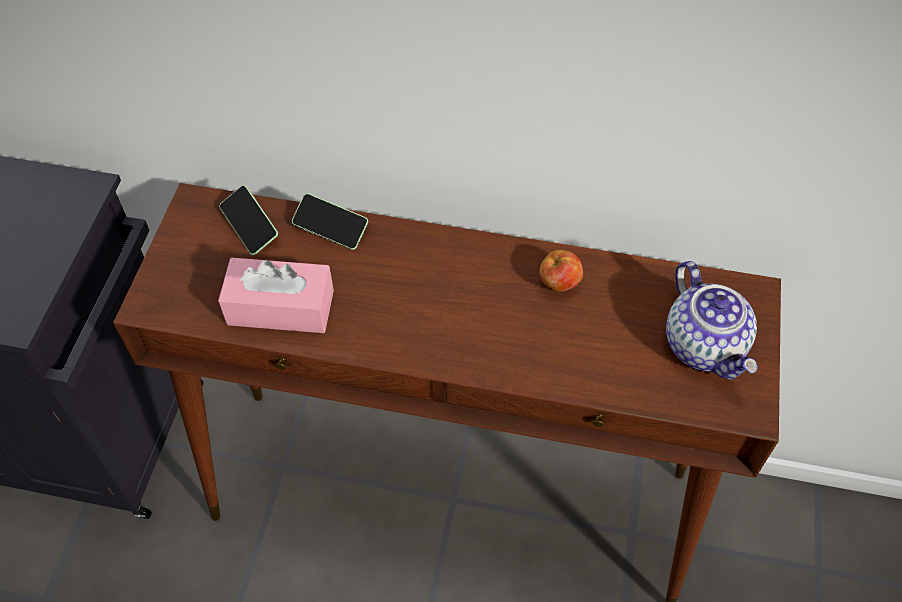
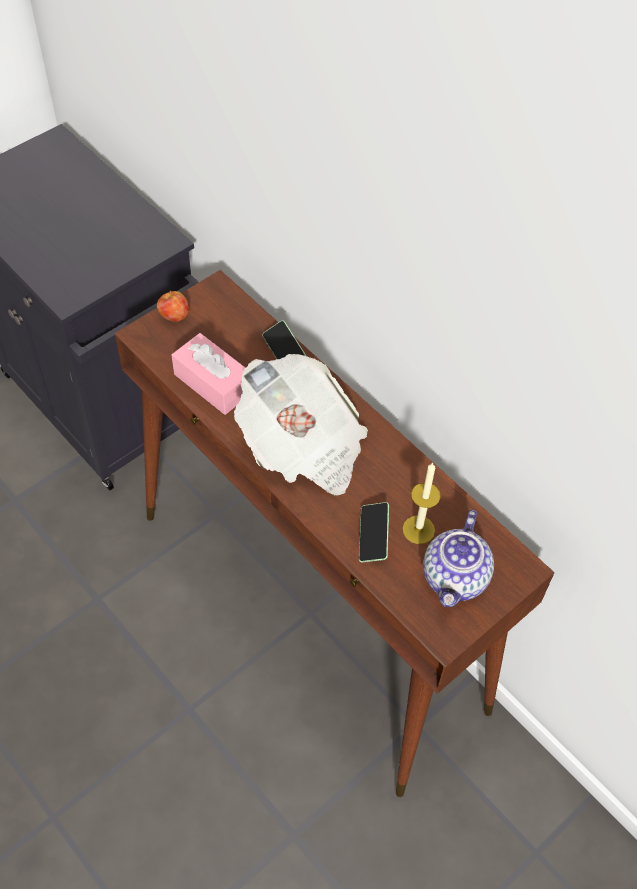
camera: 35 degrees right, 0 degrees up
phone [219,185,278,255] -> phone moved to [359,502,389,562]
apple [540,250,583,291] -> apple moved to [157,291,189,322]
none -> newspaper [234,354,368,496]
none -> candle [402,462,441,544]

